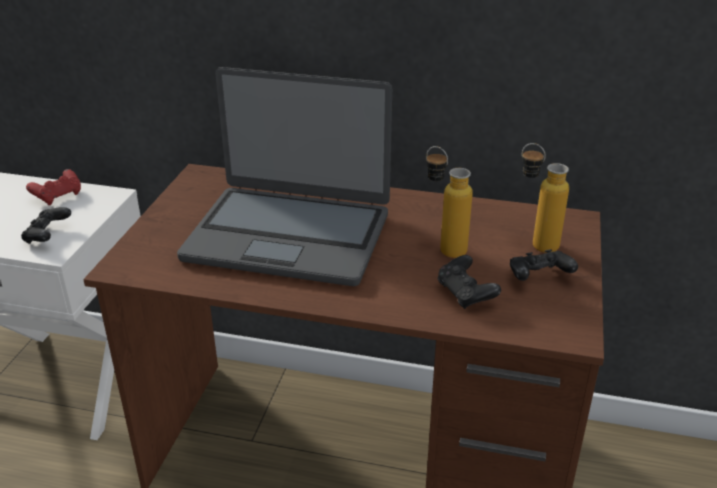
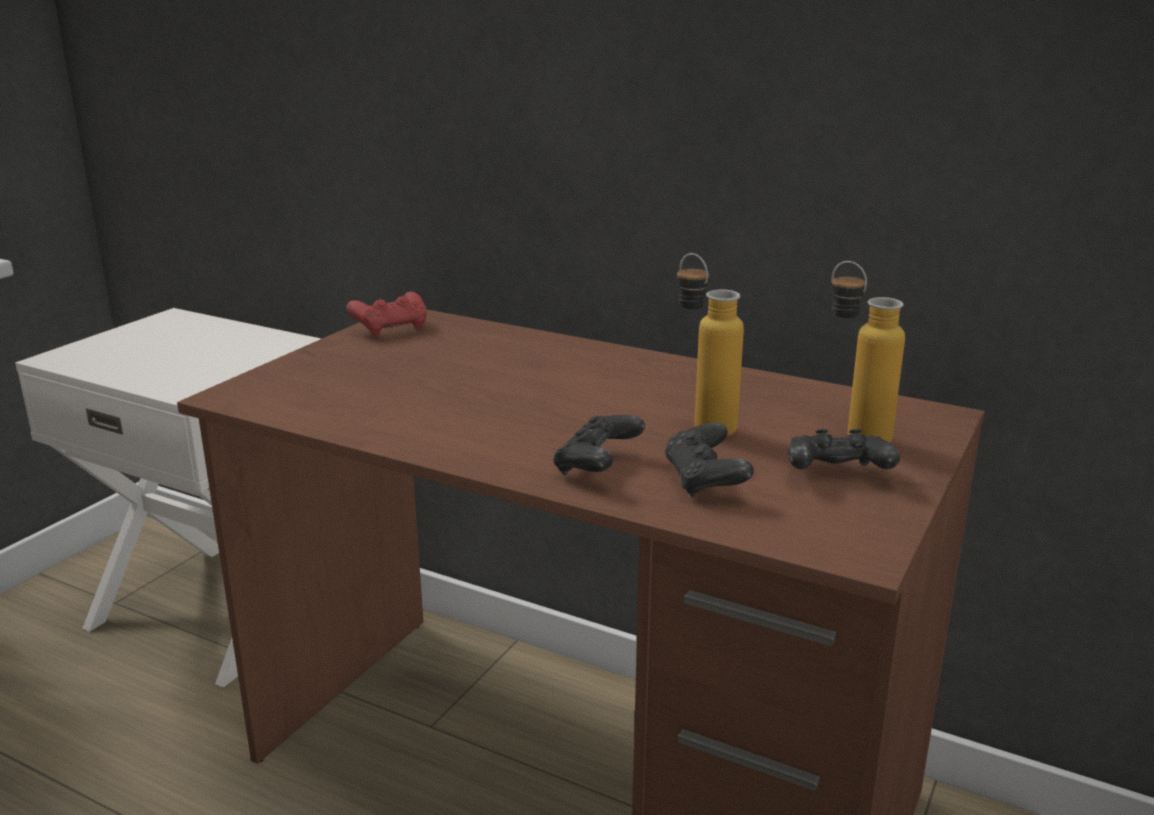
camera: 15 degrees right, 10 degrees down
black game controller [21,207,71,244] -> black game controller moved to [553,415,645,475]
red game controller [26,169,81,205] -> red game controller moved to [346,292,426,337]
laptop [177,67,392,286] -> none

